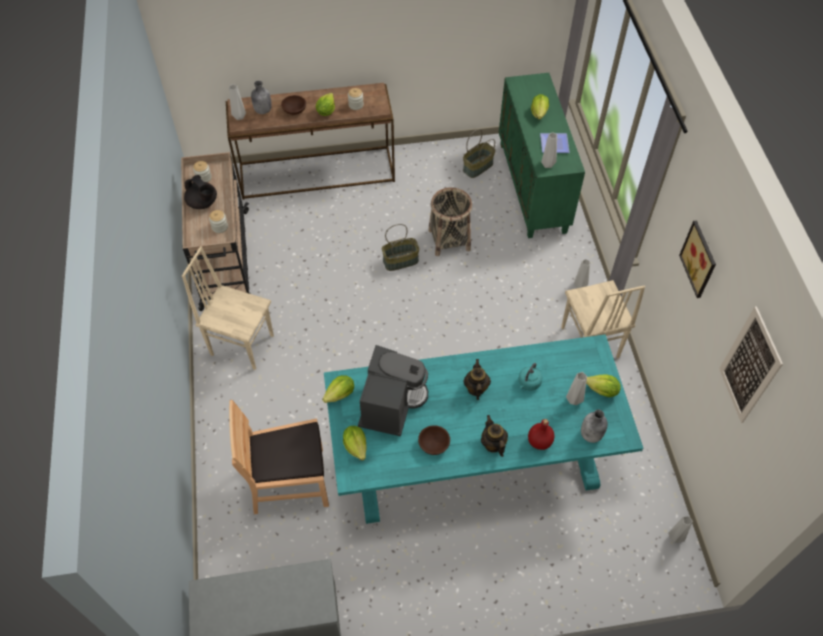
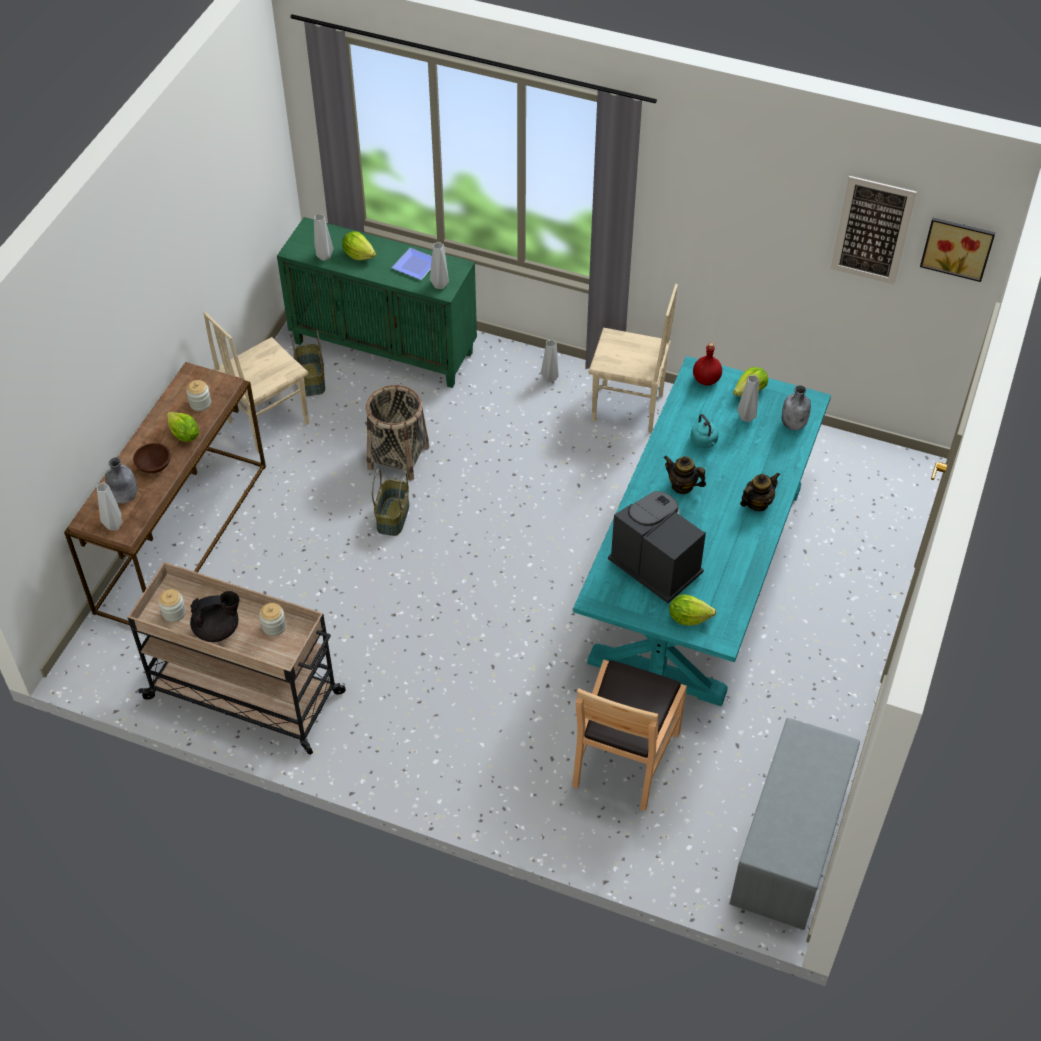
camera: 60 degrees left, 5 degrees down
beige chair [182,246,274,370] -> beige chair moved to [203,312,309,453]
lettuce [322,375,354,403] -> none
brown bowl [418,425,450,455] -> none
teapot [481,415,508,457] -> teapot turned 135 degrees clockwise [740,472,780,511]
red bottle [528,419,554,450] -> red bottle moved to [693,343,722,386]
grey vase [668,516,693,543] -> grey vase moved to [314,214,333,261]
picture [679,221,716,298] -> picture moved to [920,218,995,282]

